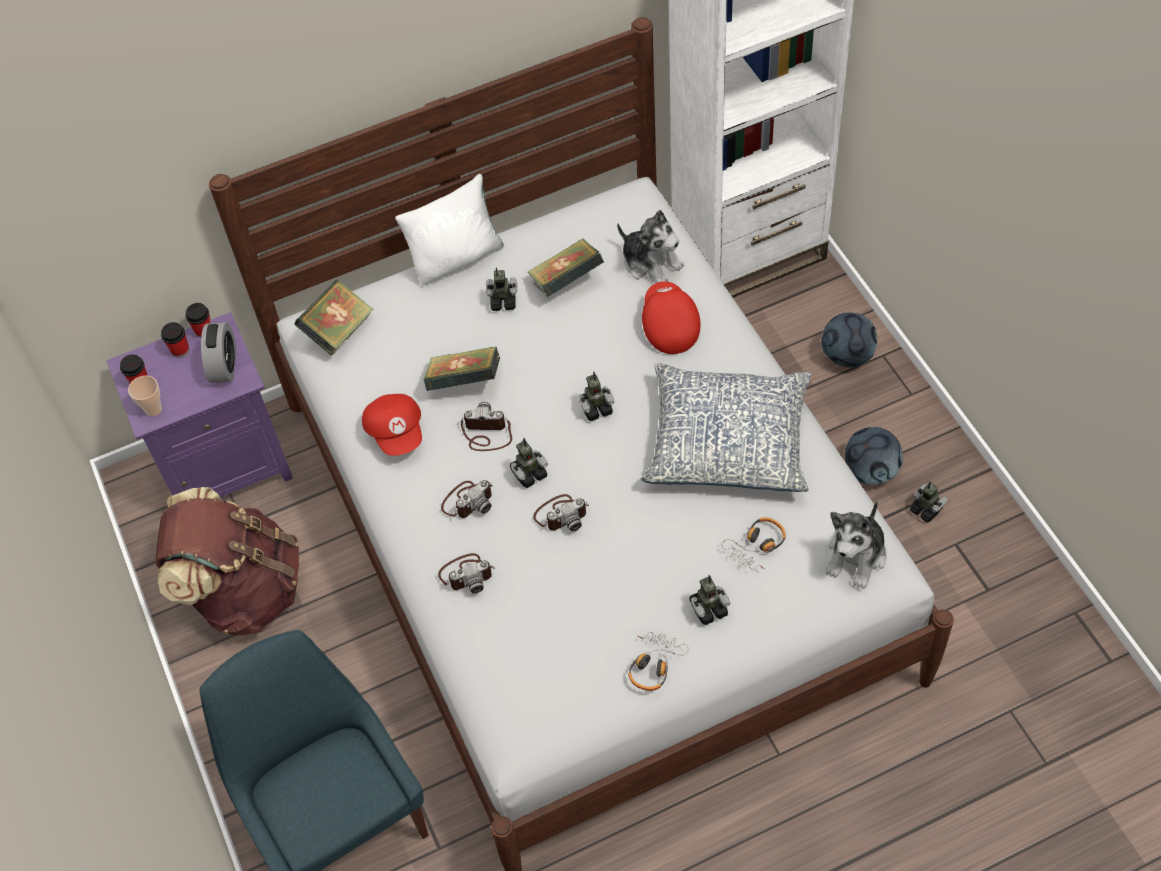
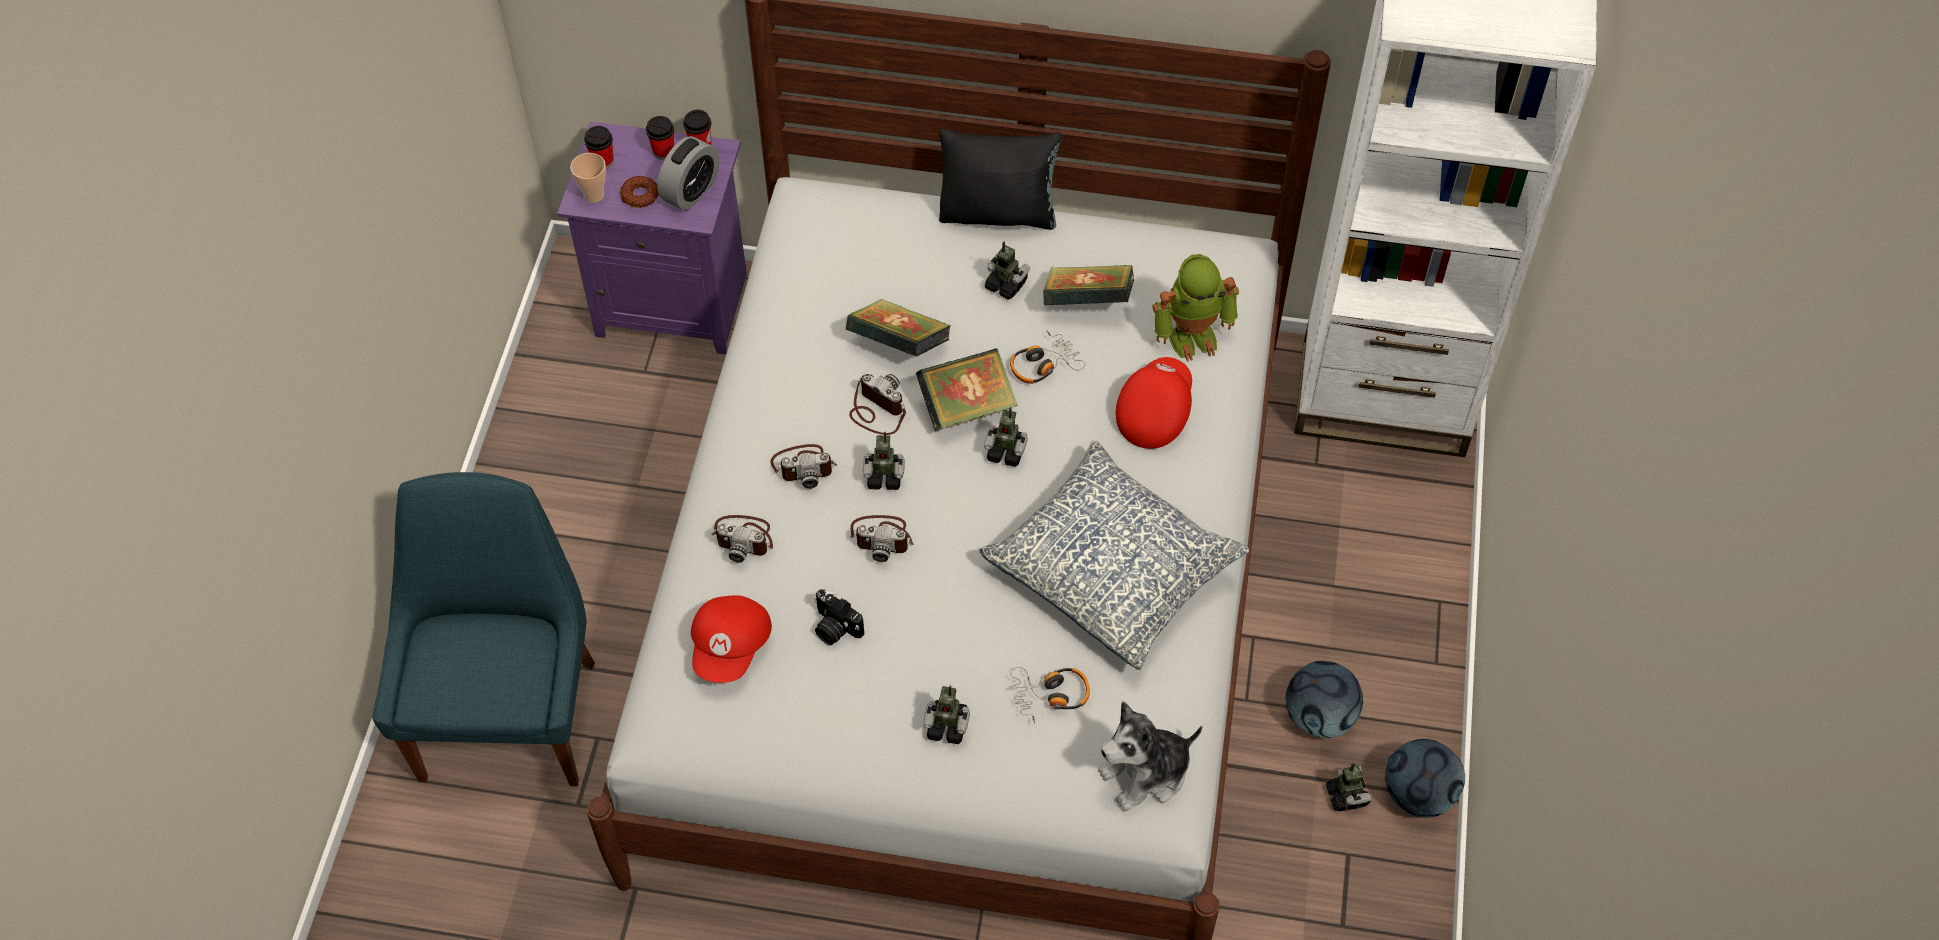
camera: 30 degrees right, 0 degrees up
brown backpack [155,487,299,636] -> none
book [295,279,374,355] -> book moved to [916,348,1017,431]
red cap [362,394,422,456] -> red cap moved to [691,595,772,683]
white pillow [395,174,504,286] -> black pillow [939,129,1063,230]
plush toy [617,210,684,283] -> toy robot [1152,254,1239,362]
headphones [628,632,688,691] -> headphones moved to [1010,331,1085,384]
football [821,313,877,367] -> football moved to [1385,739,1465,818]
none -> donut [620,176,659,208]
none -> camera [814,589,864,645]

